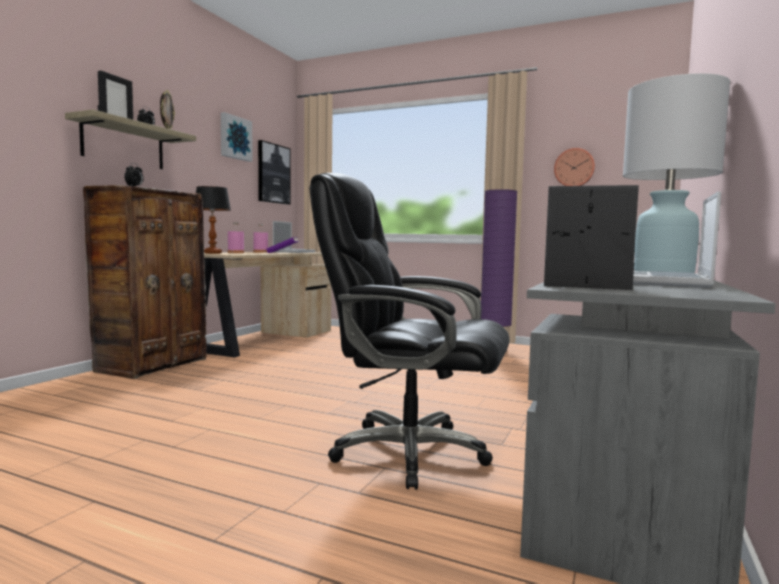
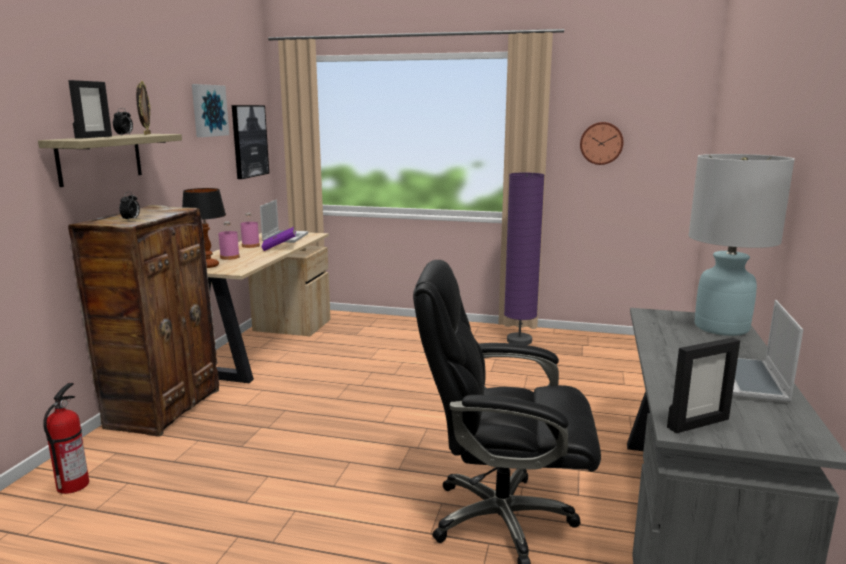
camera: 10 degrees left, 10 degrees up
picture frame [544,185,639,290] -> picture frame turned 150 degrees clockwise [667,338,740,433]
none -> fire extinguisher [43,383,89,494]

